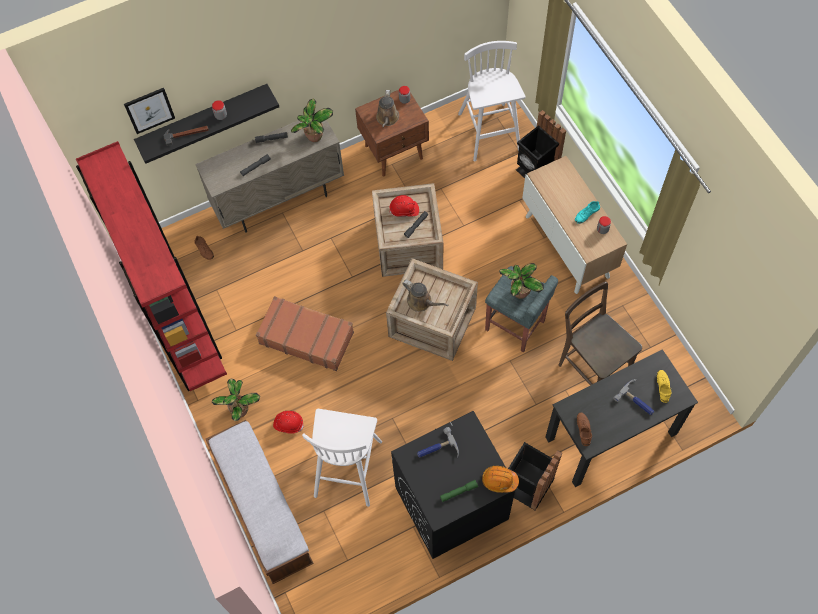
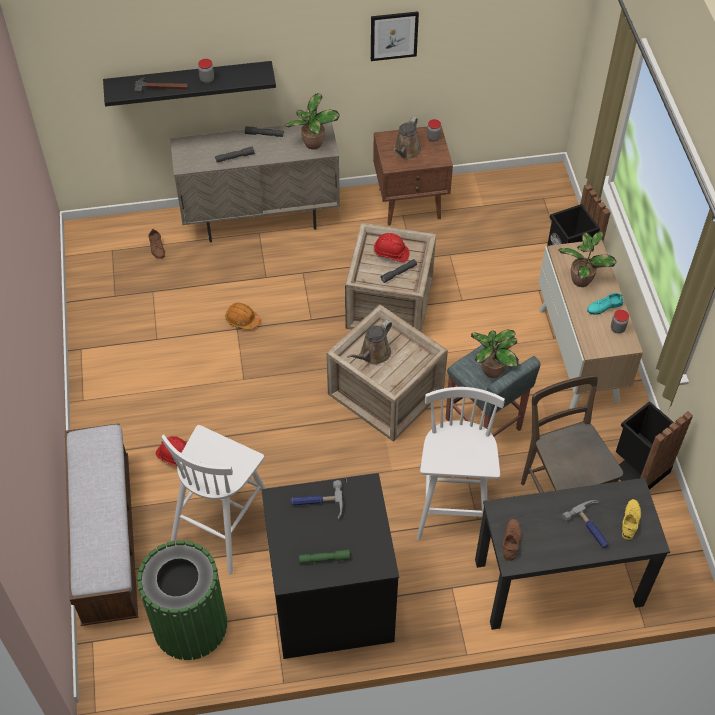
camera: 15 degrees right, 10 degrees down
red bookcase [76,141,227,391] -> none
picture [124,88,175,134] -> picture moved to [371,11,419,61]
potted plant [211,378,260,421] -> potted plant moved to [558,232,616,287]
brown suitcase [256,296,354,371] -> none
brown watering can [402,280,448,312] -> brown watering can turned 75 degrees clockwise [347,320,392,365]
white stool [458,41,525,162] -> white stool moved to [417,387,505,541]
orange hard hat [482,466,519,493] -> orange hard hat moved to [225,303,260,330]
black trash can [508,442,562,511] -> black trash can moved to [616,401,693,490]
none -> green trash can [137,540,227,660]

